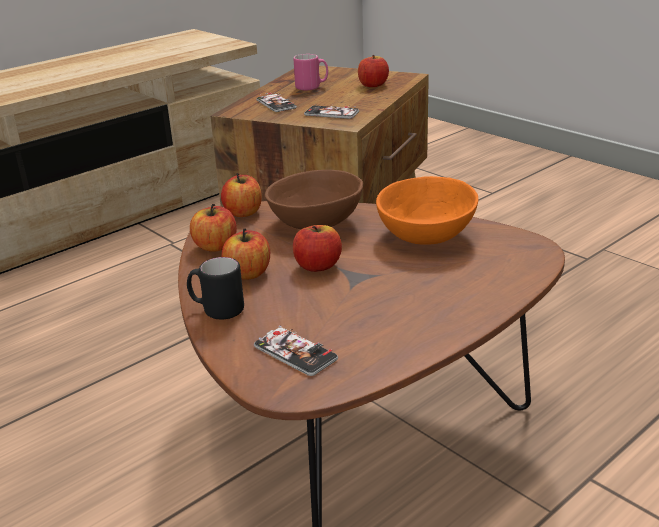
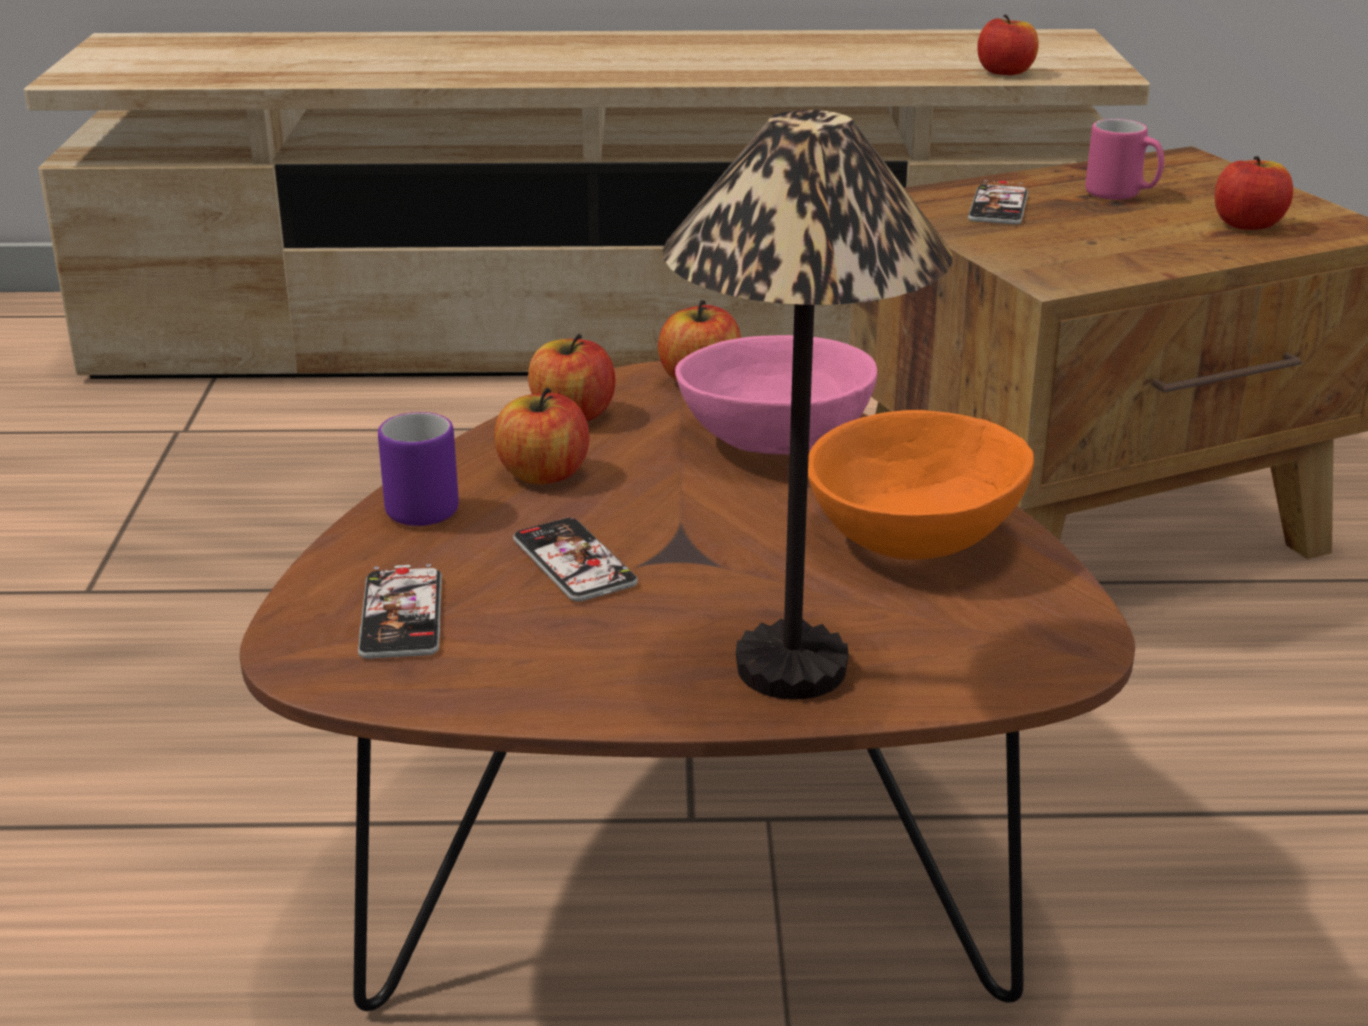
camera: 40 degrees right, 0 degrees up
black mug [187,257,244,320] -> purple mug [378,412,459,526]
brown bowl [265,170,363,229] -> pink bowl [675,335,877,455]
apple [293,225,342,272] -> apple moved to [977,14,1039,75]
phone [304,104,359,119] -> phone moved to [513,517,638,602]
none -> table lamp [663,110,952,700]

